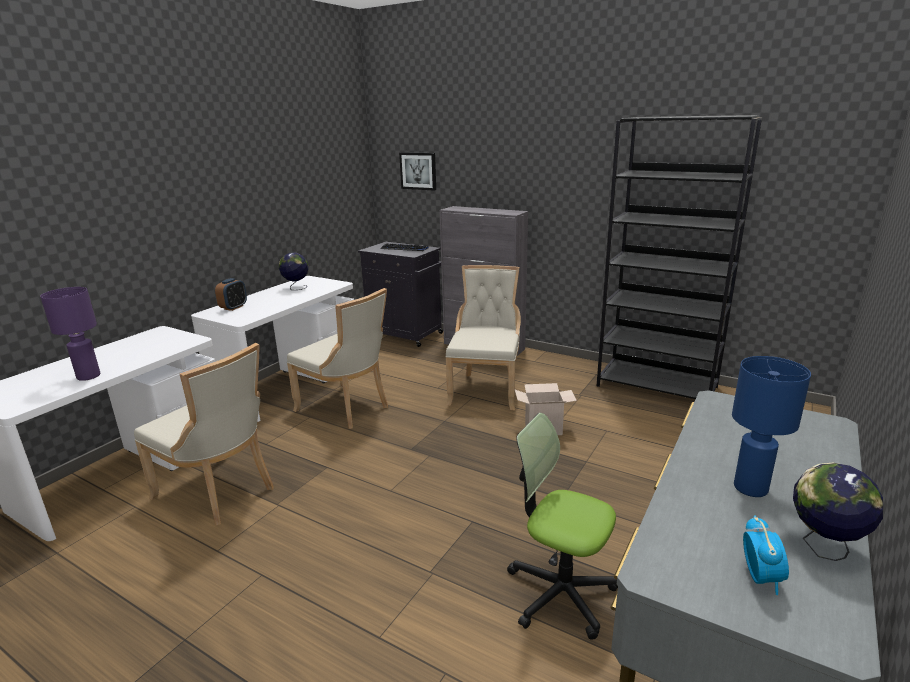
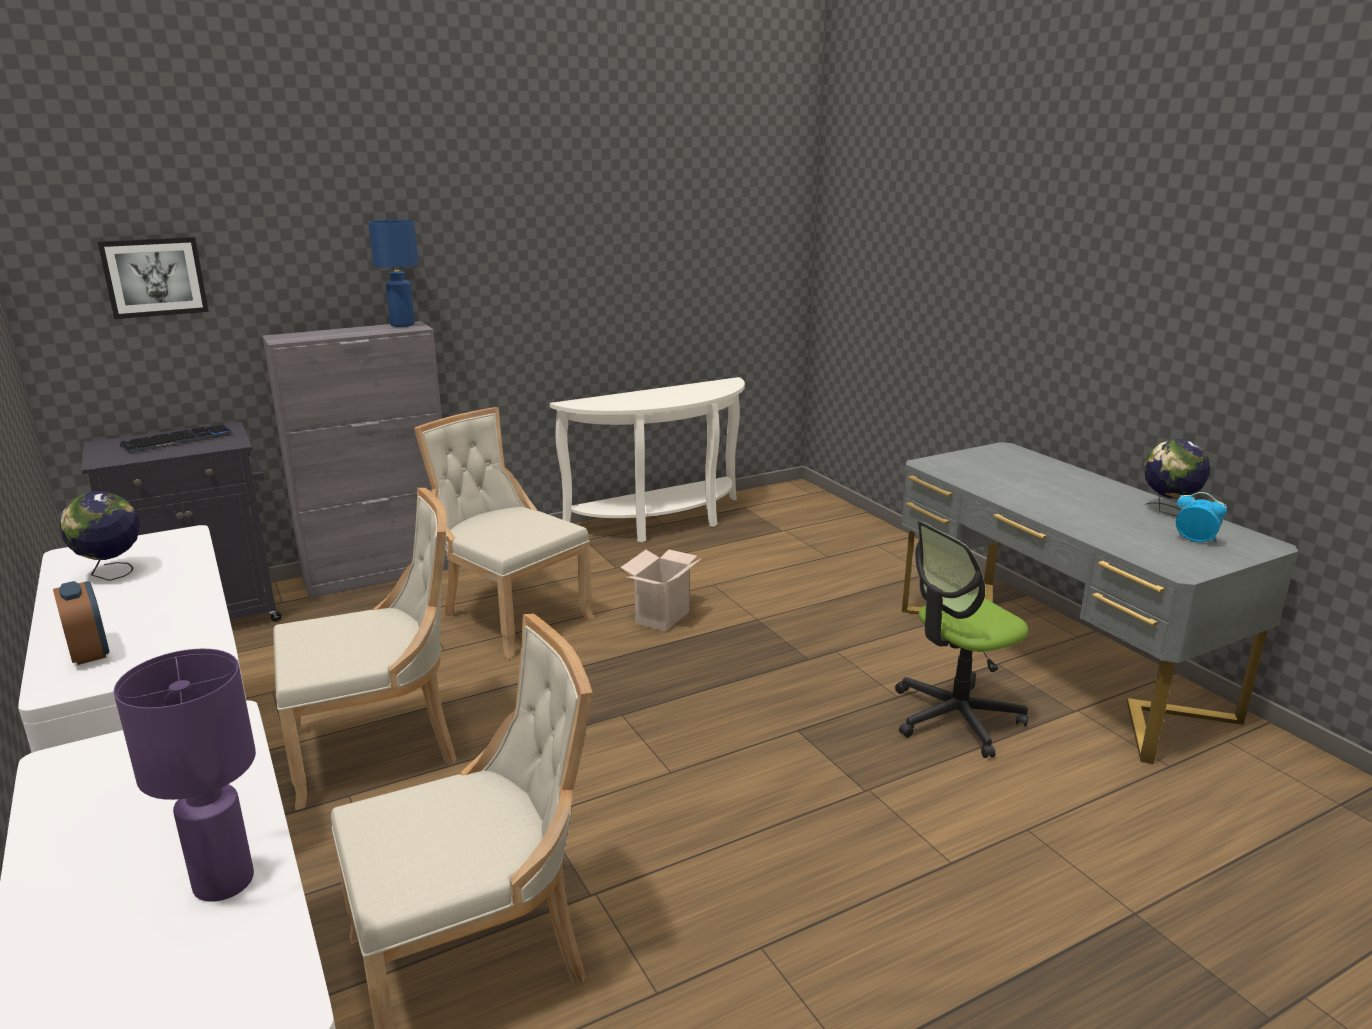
camera: 60 degrees left, 0 degrees up
black bookcase [597,115,762,399] -> white console table [550,377,745,542]
blue table lamp [732,356,811,497] -> blue table lamp moved to [368,219,419,327]

